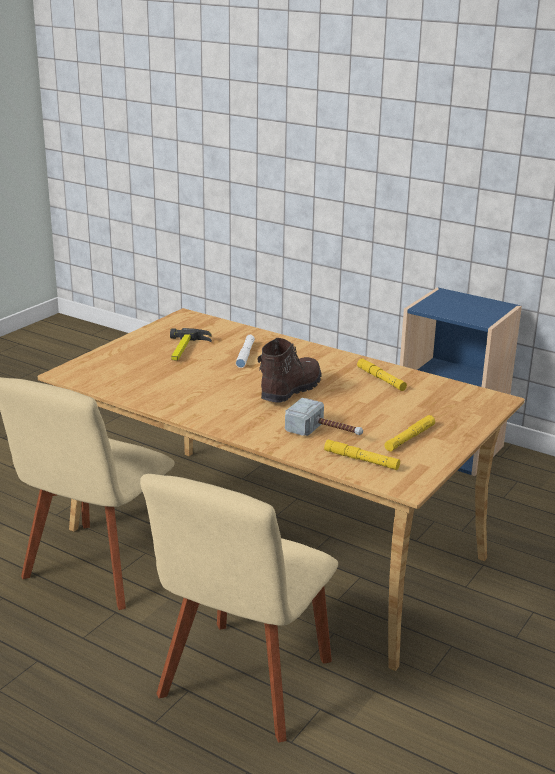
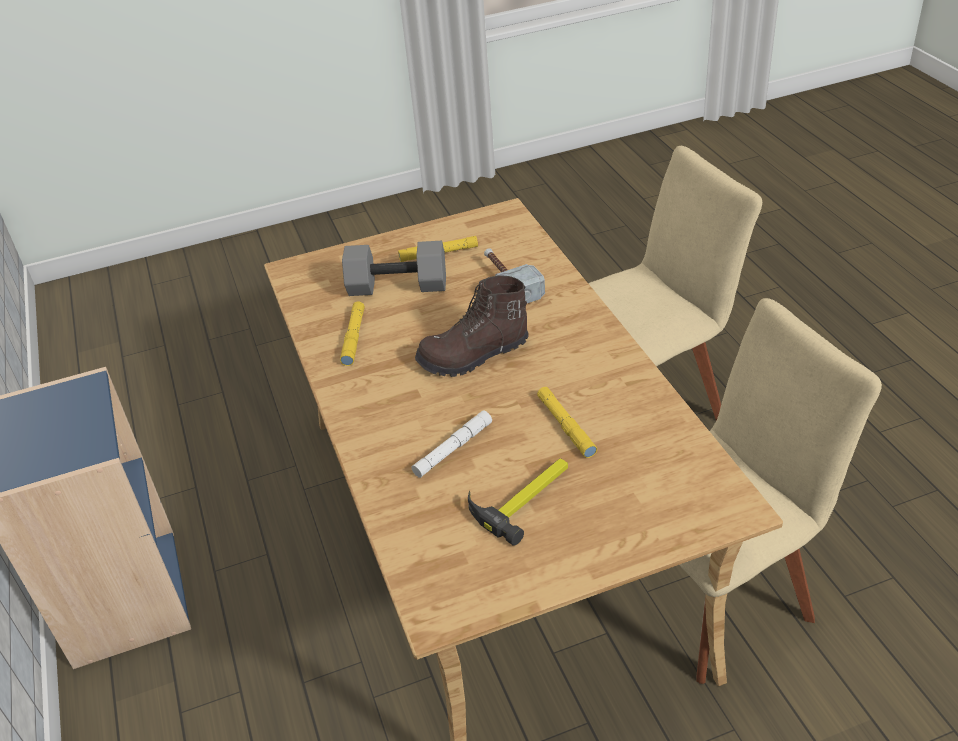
camera: 140 degrees left, 15 degrees up
yellow flashlight [324,439,400,470] -> yellow flashlight moved to [537,387,597,458]
none -> grey dumbbell [342,241,446,296]

